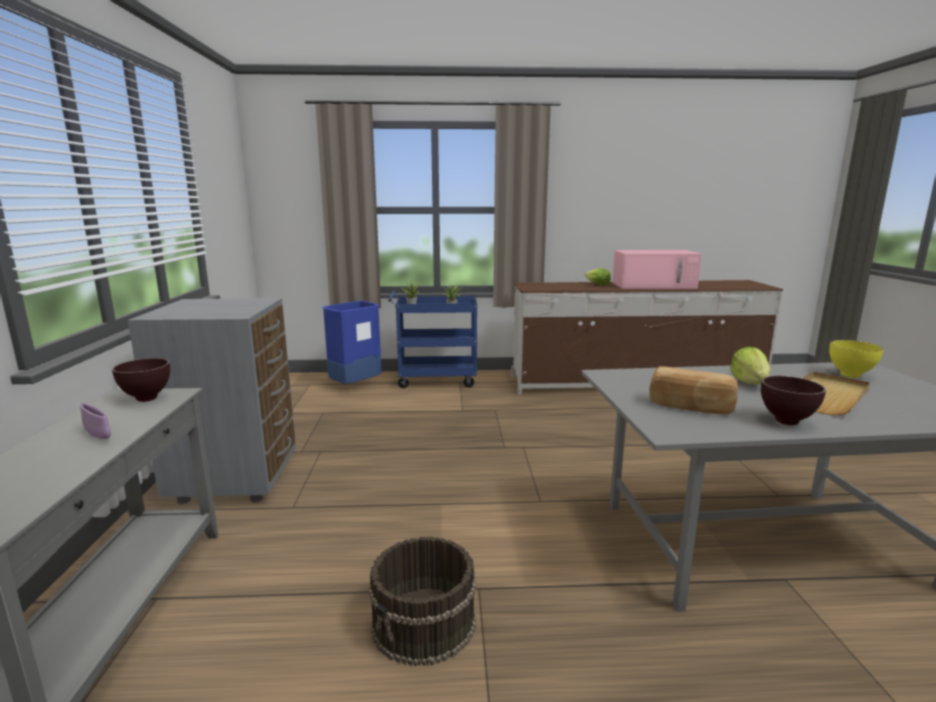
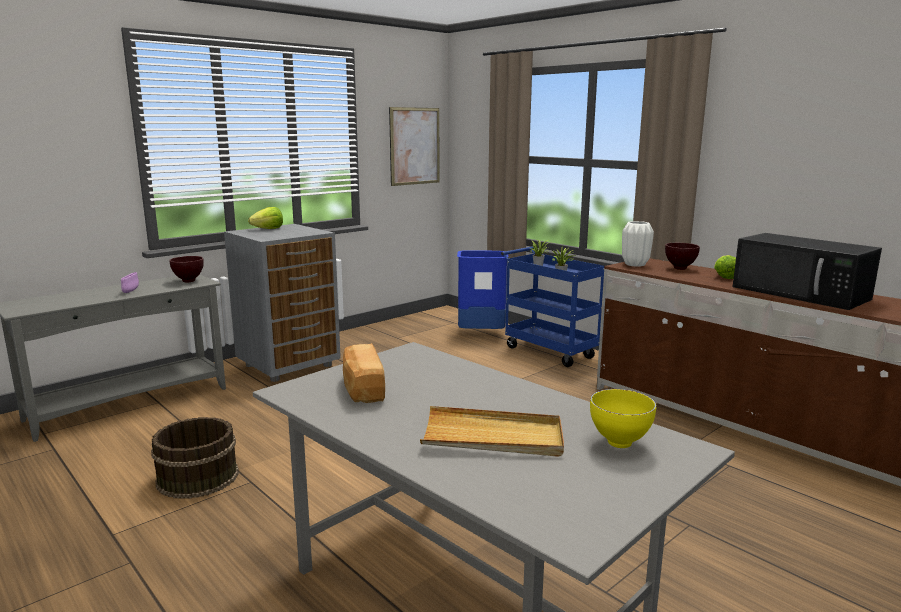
camera: 50 degrees right, 0 degrees up
pink microwave [612,250,702,289] -> black microwave [733,233,882,310]
lettuce [730,347,771,384] -> lettuce moved to [248,207,283,229]
brown bowl [761,376,826,425] -> brown bowl moved to [665,243,700,270]
none -> picture [389,107,439,186]
none -> white vase [622,221,654,267]

